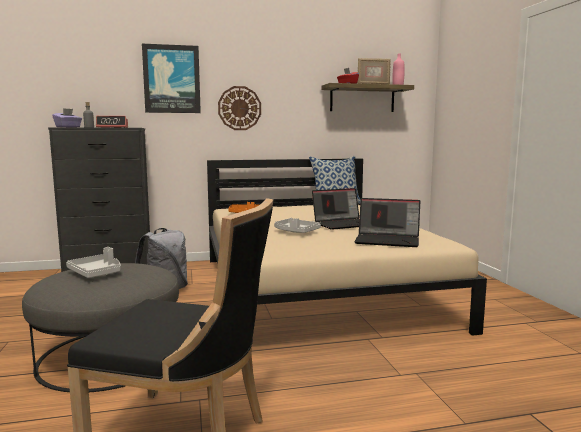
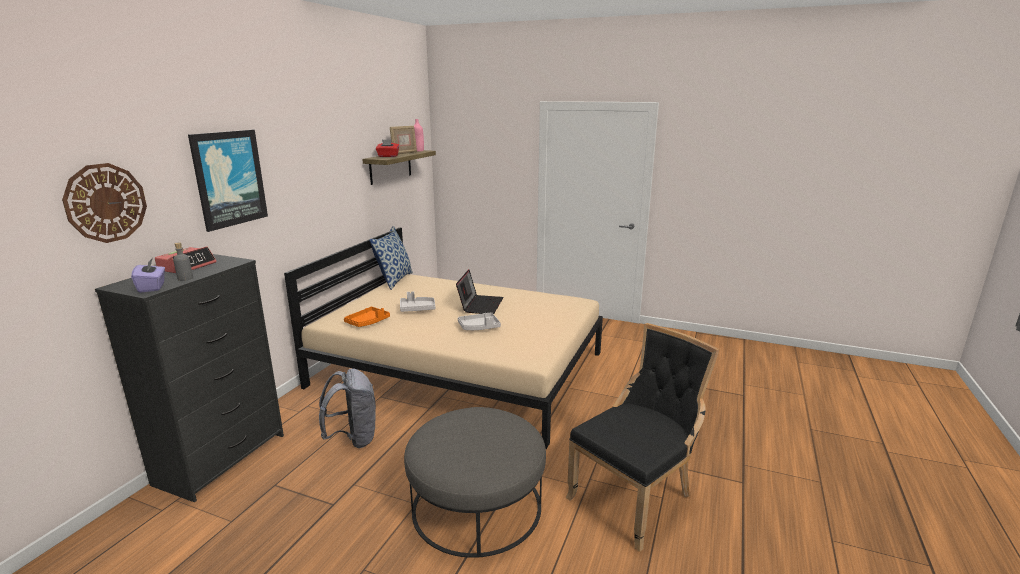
camera: 55 degrees left, 10 degrees up
grey tray [66,247,121,278] -> grey tray moved to [400,291,436,312]
wall clock [218,86,261,130] -> wall clock moved to [62,163,147,243]
laptop [354,198,420,247] -> none

